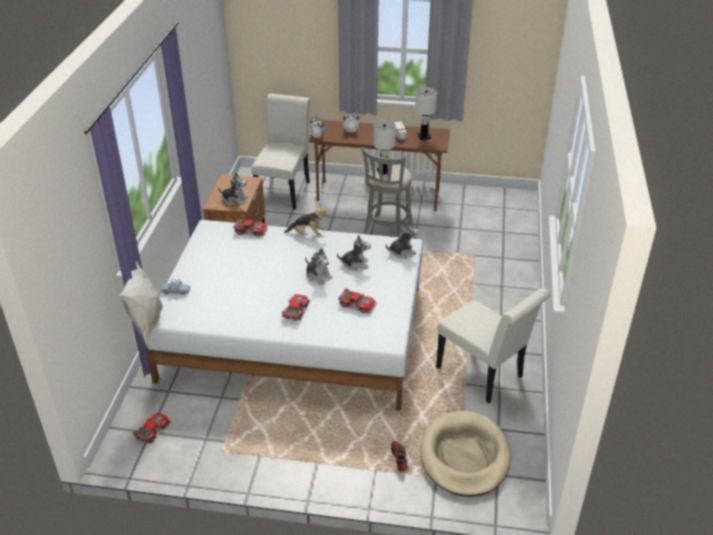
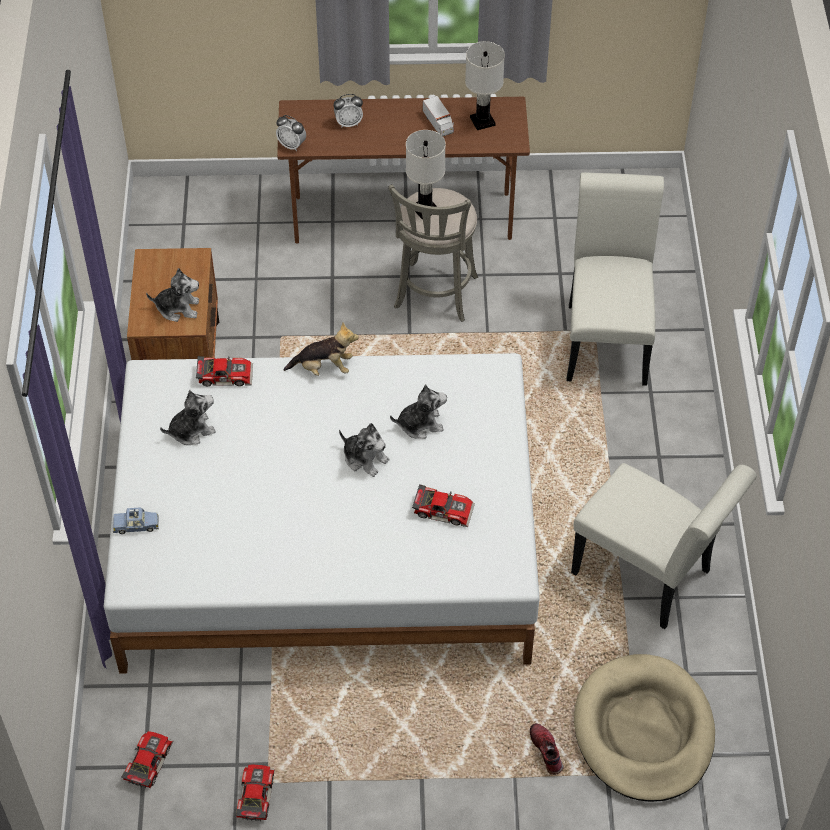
camera: 10 degrees left, 15 degrees up
white pillow [119,261,162,346] -> none
white chair [251,94,310,209] -> white chair moved to [567,172,664,386]
toy car [282,294,310,321] -> toy car moved to [235,765,275,821]
plush toy [385,223,418,258] -> plush toy moved to [160,390,216,445]

